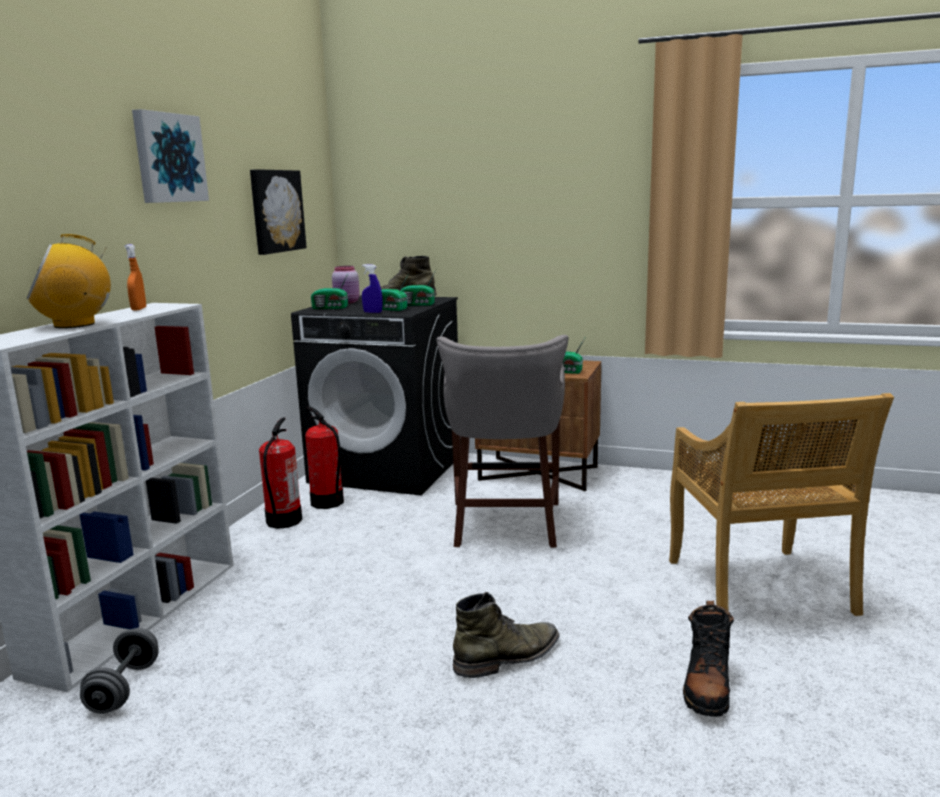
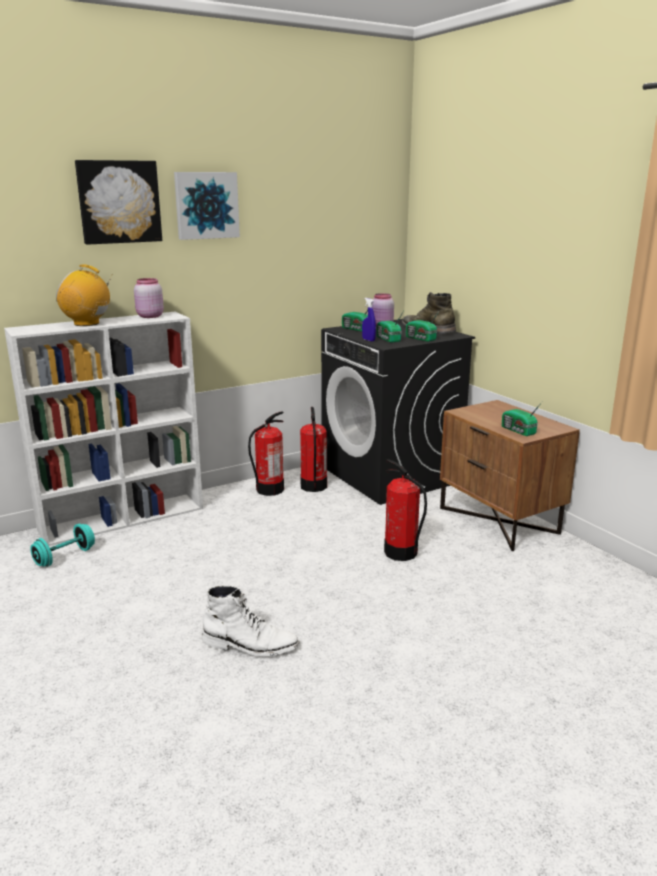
camera: 40 degrees right, 5 degrees up
grey dumbbell [80,628,159,714] -> turquoise dumbbell [30,524,95,567]
orange spray bottle [124,244,146,311] -> pink jar [134,278,164,318]
picture [250,169,307,255] -> picture moved to [75,160,162,245]
grey stool [436,335,569,548] -> fire extinguisher [384,459,427,561]
green boot [453,592,559,678] -> white boot [202,586,300,656]
beige chair [669,393,894,616] -> none
black boot [683,600,734,717] -> none

